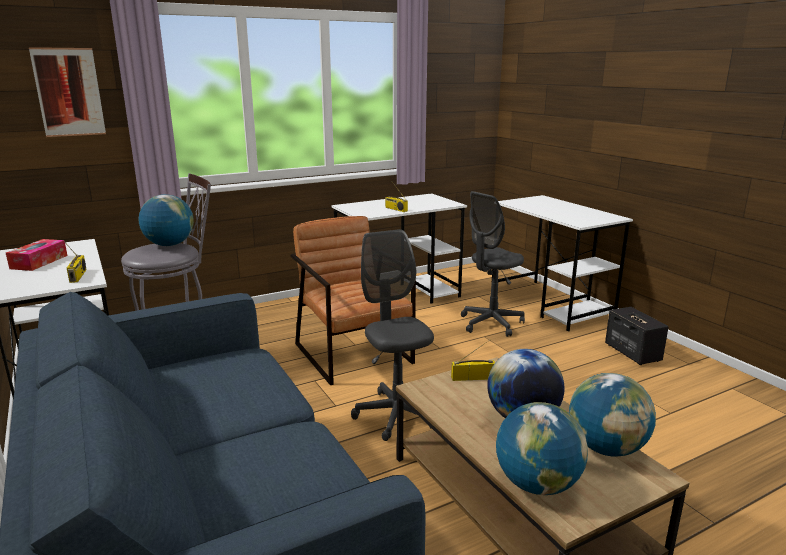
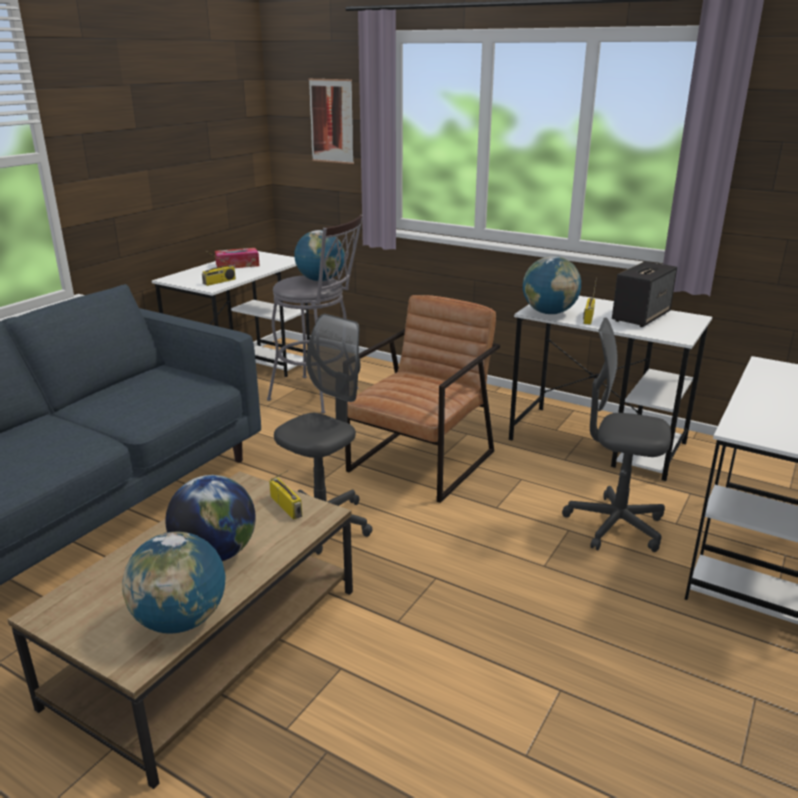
camera: 60 degrees right, 5 degrees up
globe [496,402,588,495] -> globe moved to [523,256,581,314]
speaker [605,307,669,365] -> speaker moved to [612,261,677,327]

